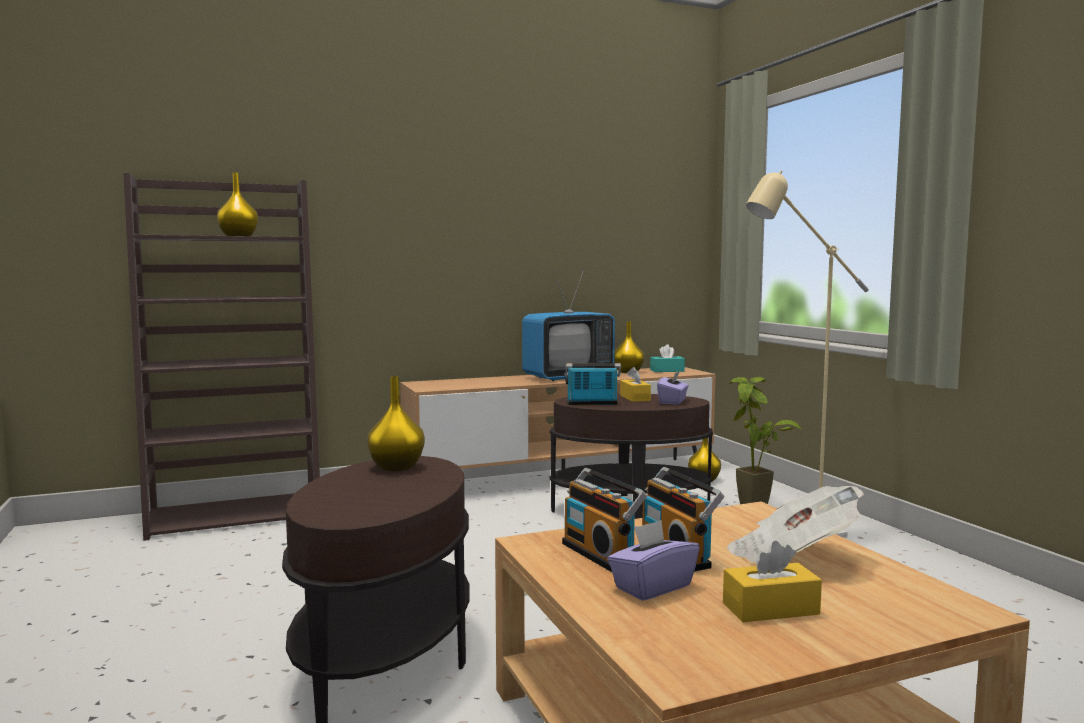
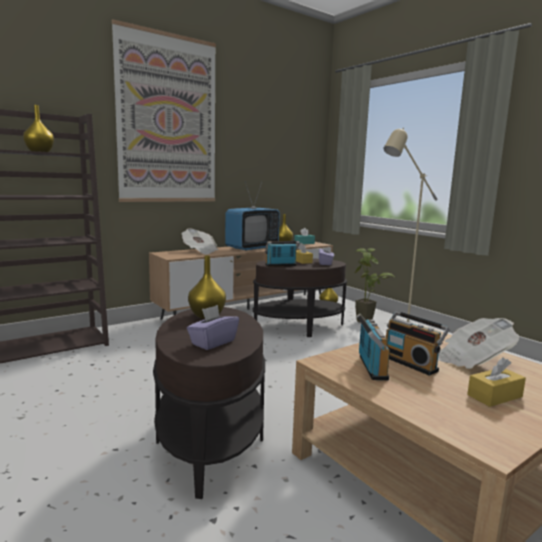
camera: 15 degrees left, 5 degrees up
radio [562,468,647,572] -> radio turned 135 degrees counterclockwise [357,313,390,380]
purple tissue box [607,520,700,601] -> purple tissue box moved to [187,305,239,350]
none -> picture [112,19,216,202]
none -> newspaper [181,228,219,255]

